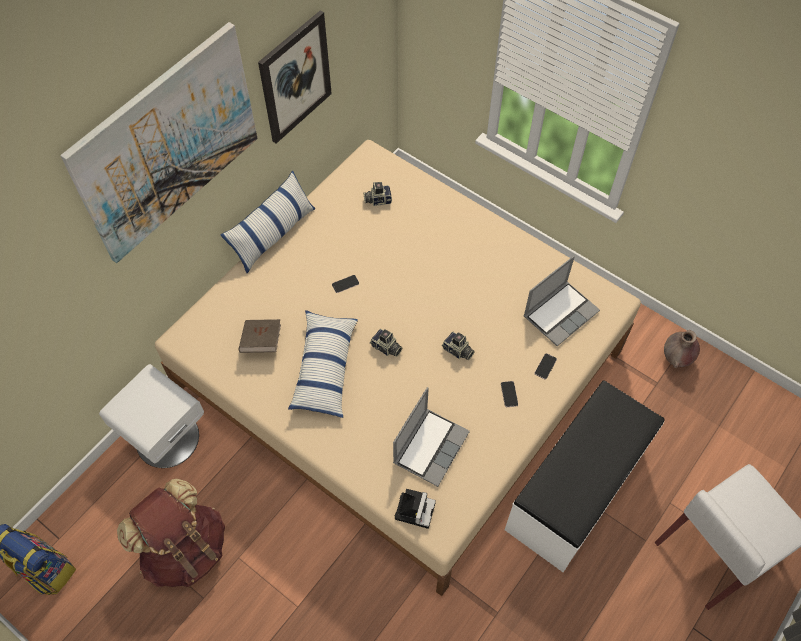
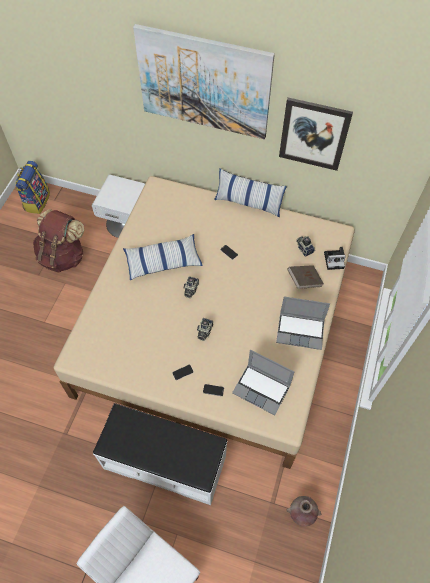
camera: 70 degrees right, 0 degrees up
brown book [238,319,281,353] -> brown book moved to [287,265,324,289]
laptop [393,387,470,487] -> laptop moved to [276,296,330,350]
camera [395,489,436,529] -> camera moved to [324,247,346,270]

